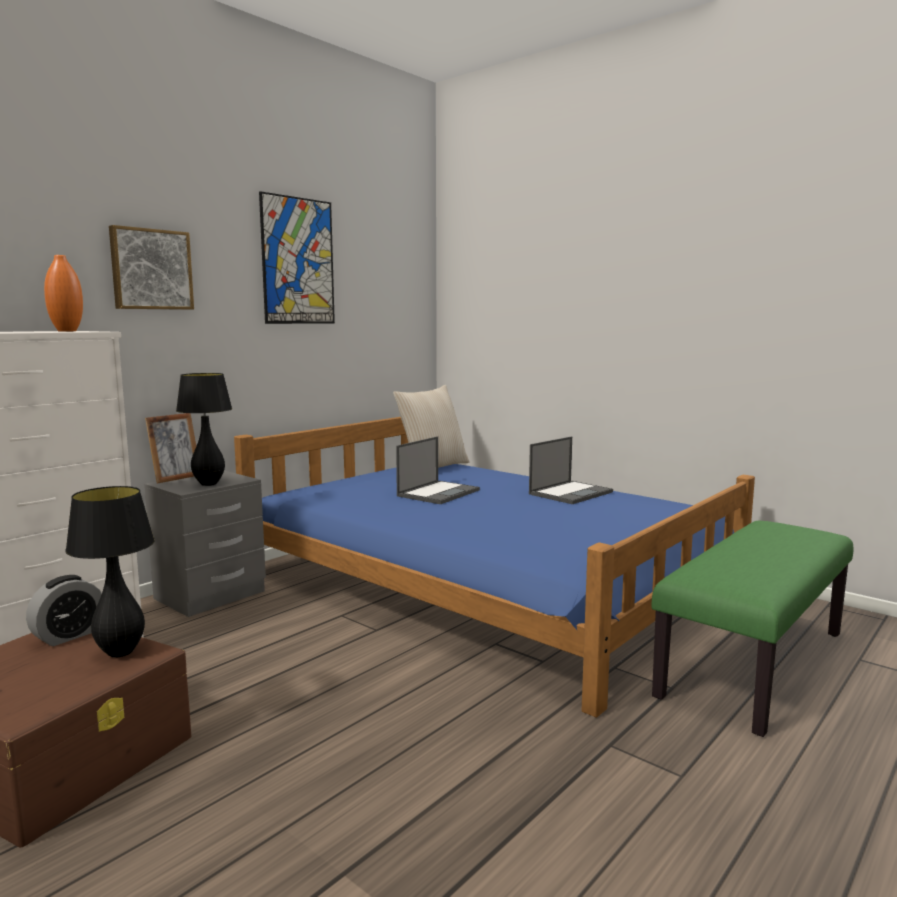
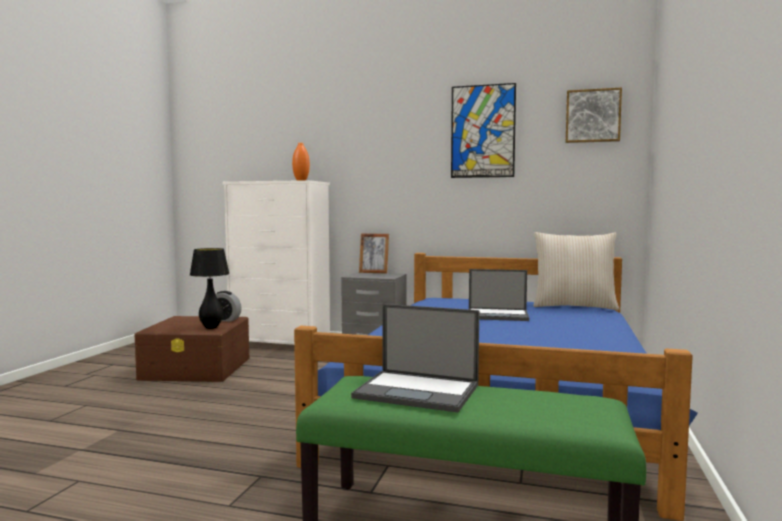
camera: 65 degrees right, 5 degrees down
picture [109,225,194,310] -> picture moved to [566,87,622,143]
black table lamp [176,373,232,486] -> none
laptop [529,436,613,504] -> laptop moved to [351,304,479,412]

